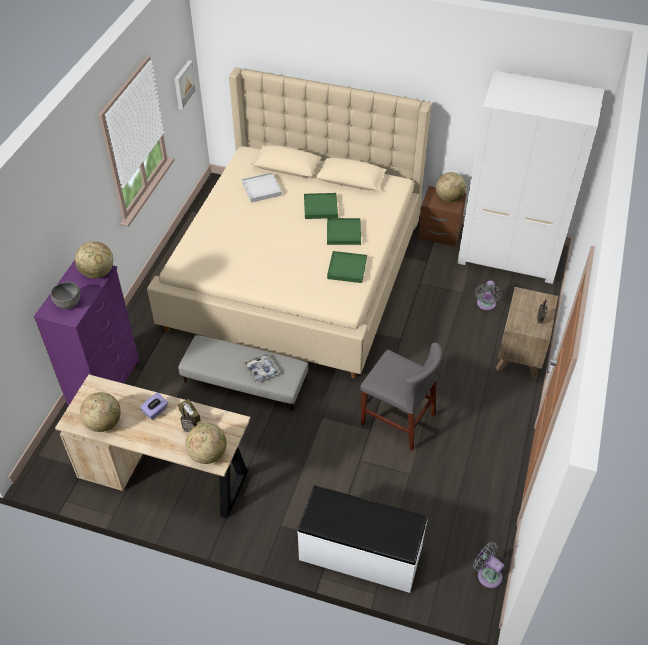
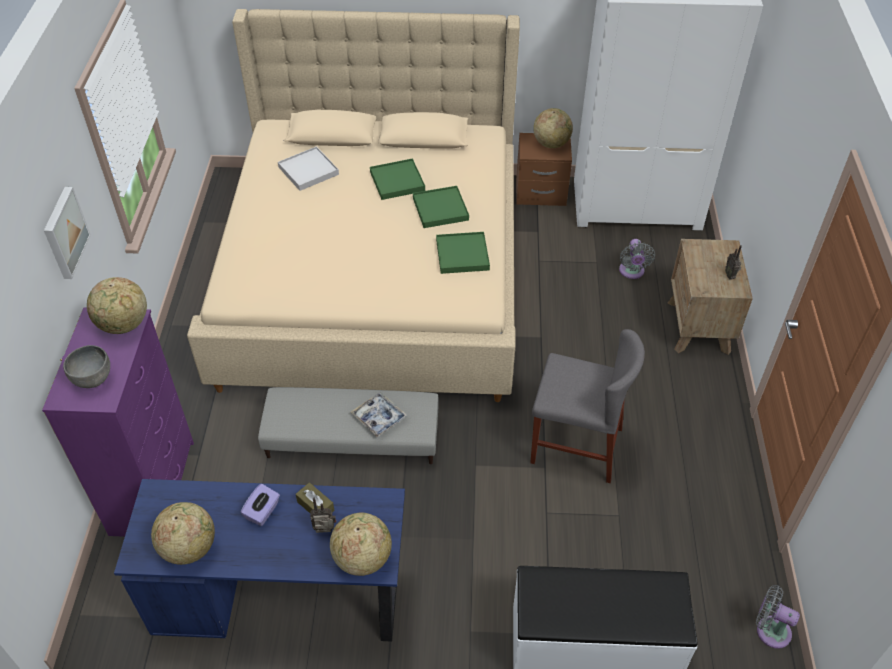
camera: 15 degrees left, 0 degrees up
beige desk [55,375,251,519] -> blue desk [114,479,405,641]
picture [174,60,197,110] -> picture moved to [44,187,91,279]

